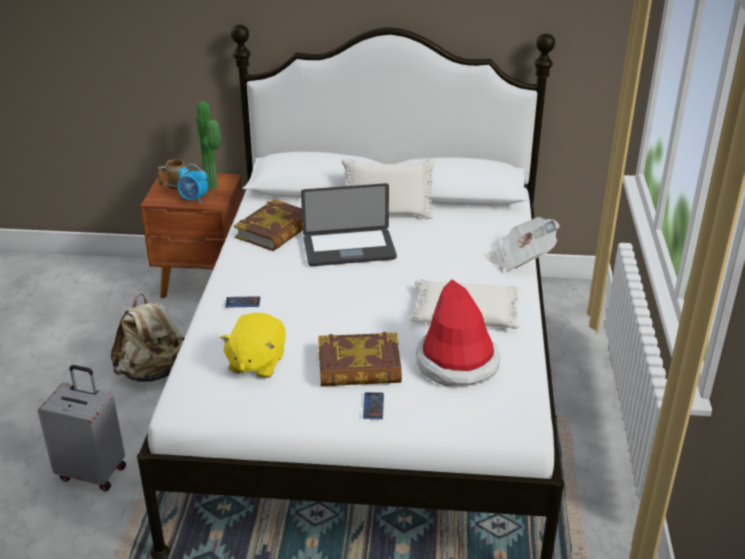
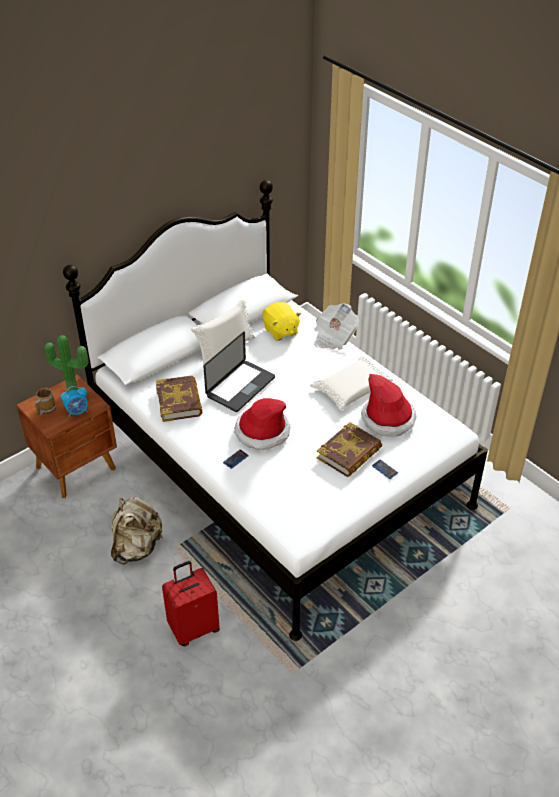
camera: 45 degrees left, 10 degrees up
grey suitcase [38,365,126,491] -> red suitcase [162,561,220,646]
yellow plush toy [220,313,286,378] -> yellow plush toy moved to [262,302,301,341]
none -> hat [235,398,290,450]

